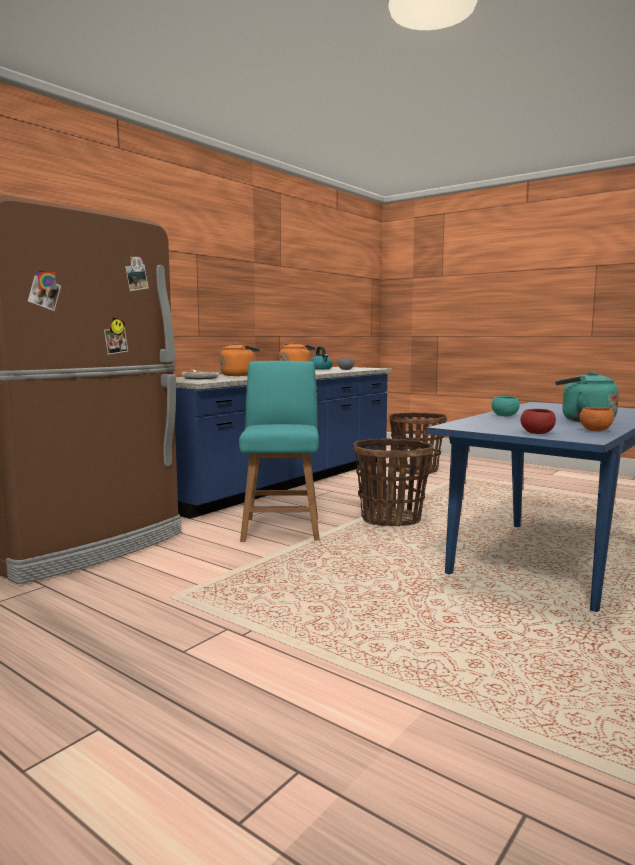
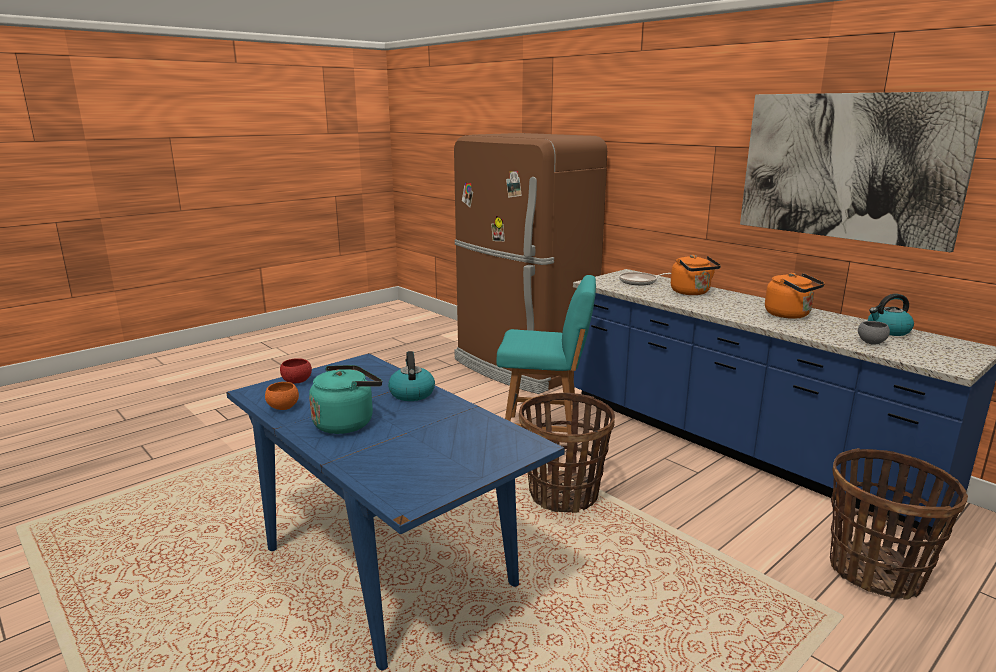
camera: 100 degrees right, 10 degrees up
turquoise bowl [491,396,520,416] -> kettle [388,351,435,401]
none -> picture [740,91,989,252]

